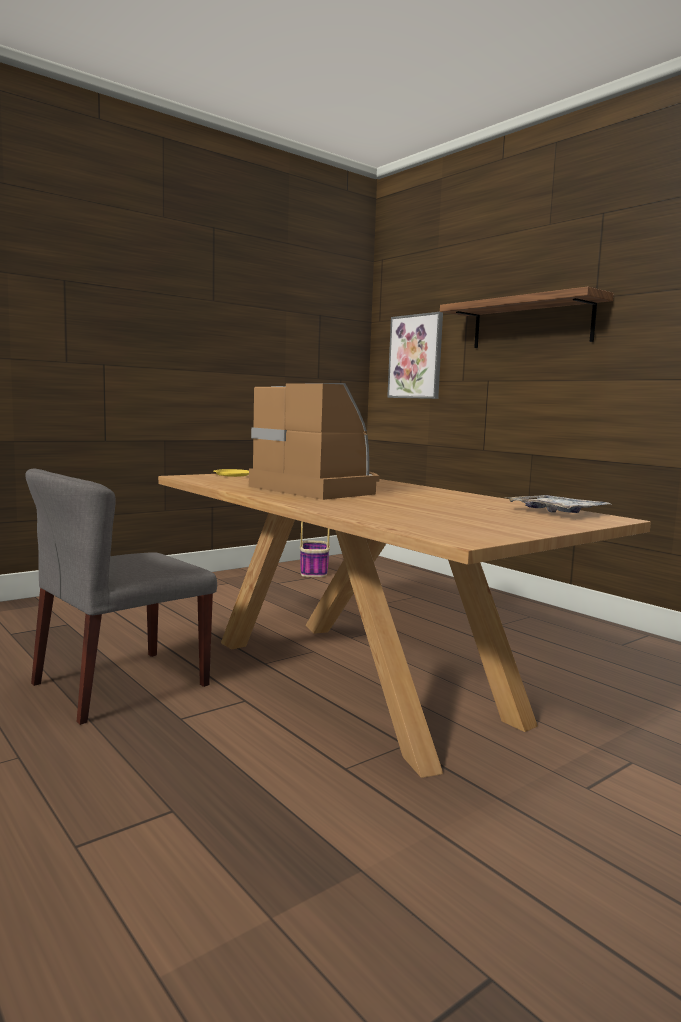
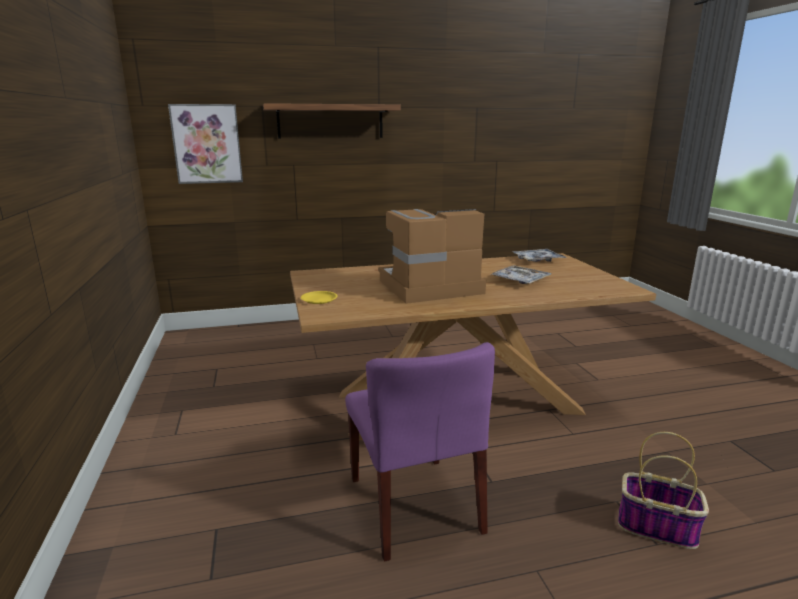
camera: 65 degrees left, 10 degrees up
grey chair [25,469,217,725] -> purple chair [345,342,495,562]
basket [300,521,330,577] -> basket moved to [618,432,709,549]
none -> tray [490,265,551,284]

